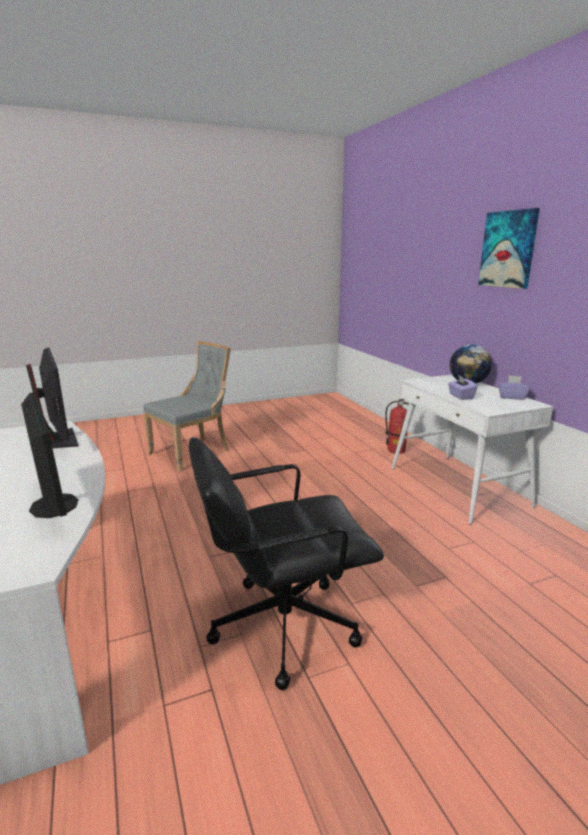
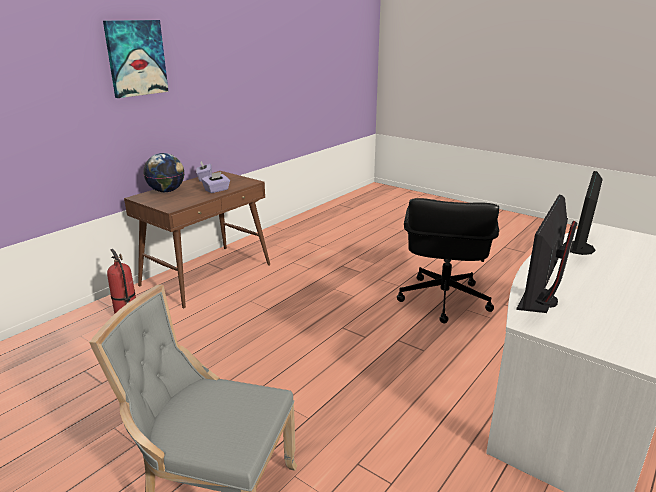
camera: 120 degrees left, 5 degrees up
black office chair [189,437,384,690] -> black office chair turned 60 degrees clockwise [397,198,499,324]
white desk [392,374,553,524] -> brown desk [124,171,270,309]

